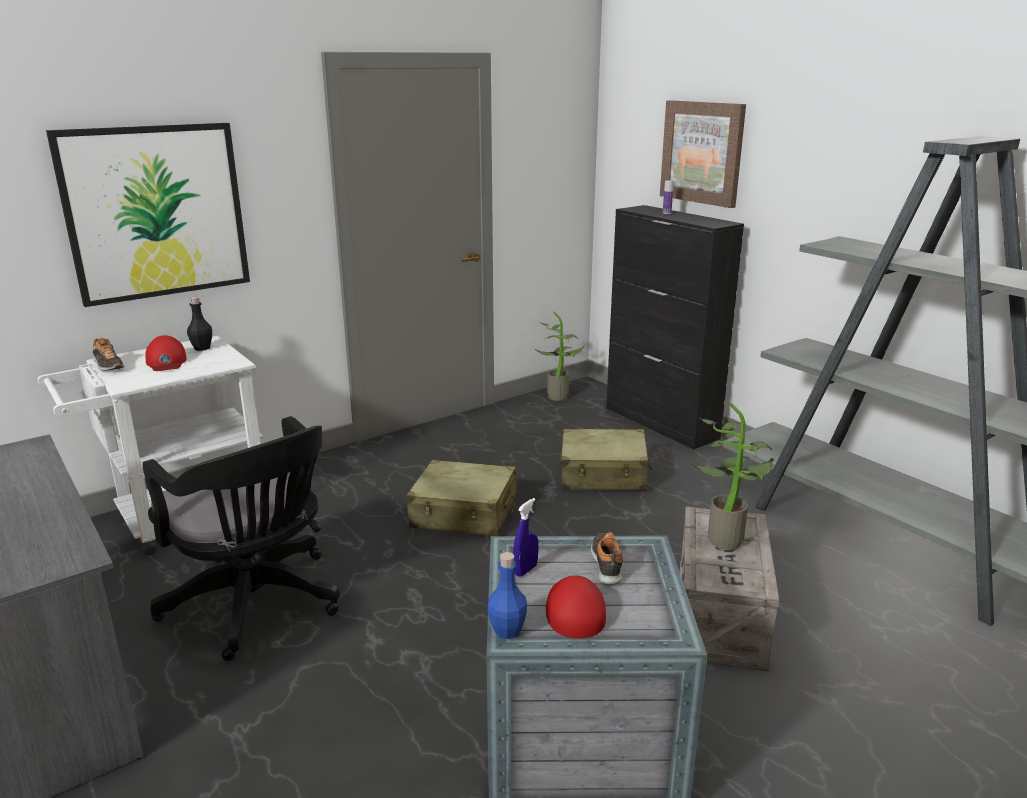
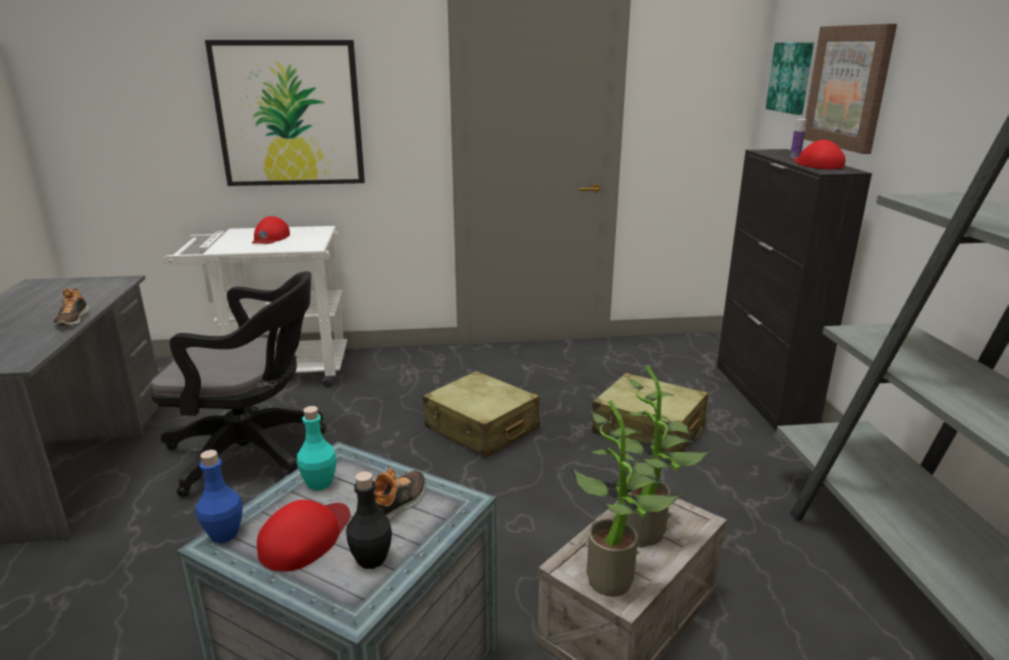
camera: 30 degrees right, 0 degrees up
shoe [93,337,124,371] -> shoe moved to [54,288,90,326]
black office chair [143,416,340,661] -> black office chair turned 75 degrees counterclockwise [151,271,326,497]
black bottle [187,297,212,351] -> black bottle moved to [346,472,392,569]
blue spray bottle [513,498,538,577] -> turquoise bottle [297,406,337,490]
potted plant [535,311,584,401] -> potted plant moved to [571,400,683,597]
none -> picture [766,43,814,115]
none -> red cap [792,140,845,169]

